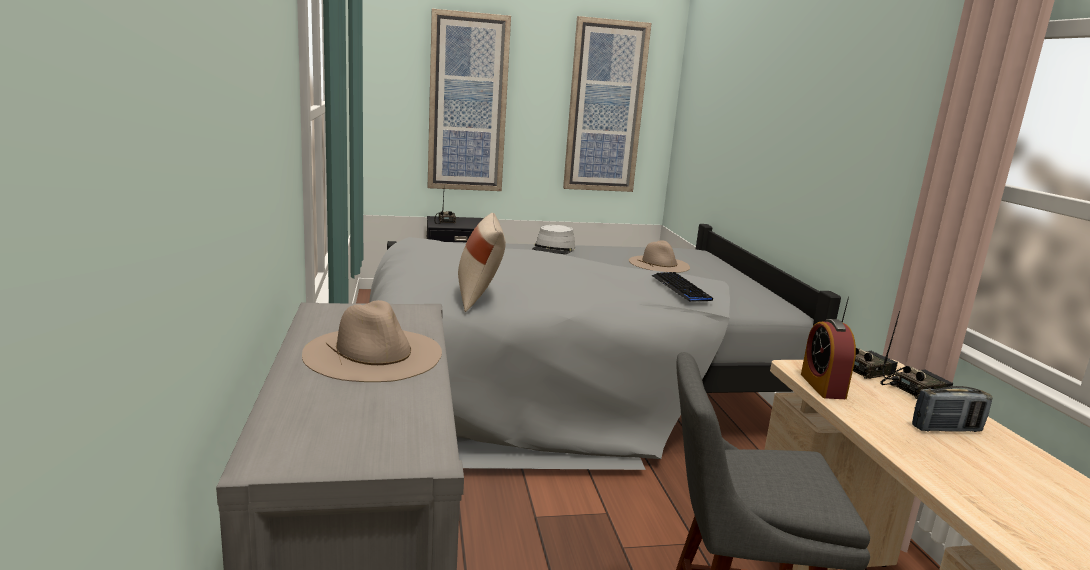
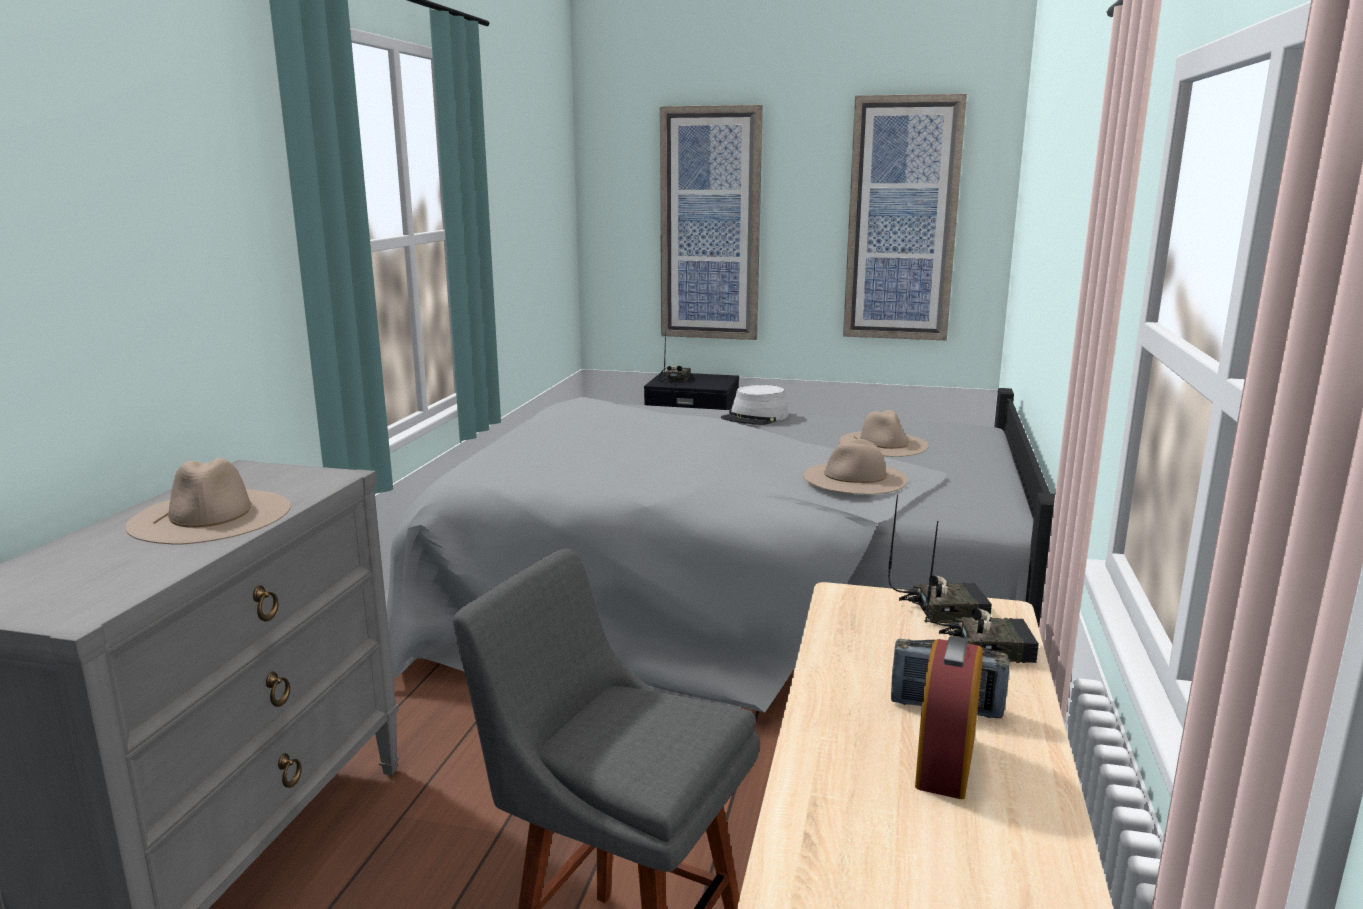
camera: 25 degrees right, 0 degrees up
beige pillow [458,213,506,312] -> none
keyboard [651,272,713,301] -> beige hat [803,439,908,494]
alarm clock [801,319,856,399] -> alarm clock moved to [915,636,983,799]

